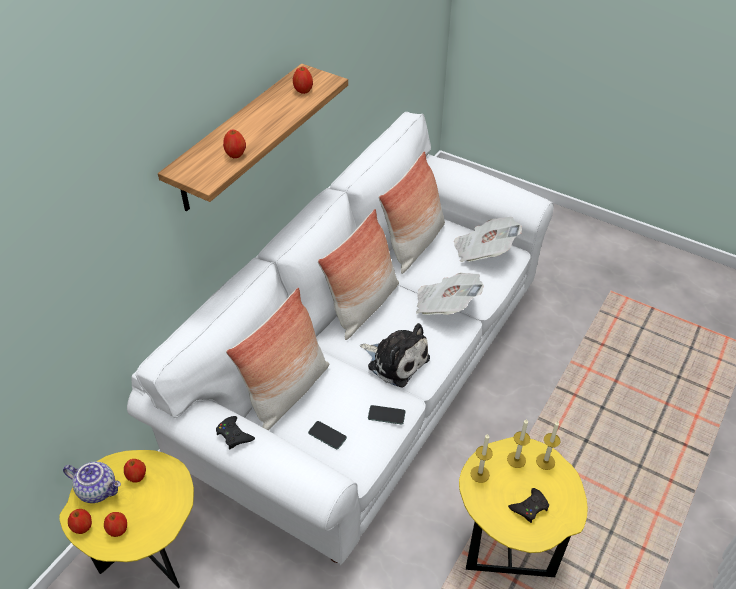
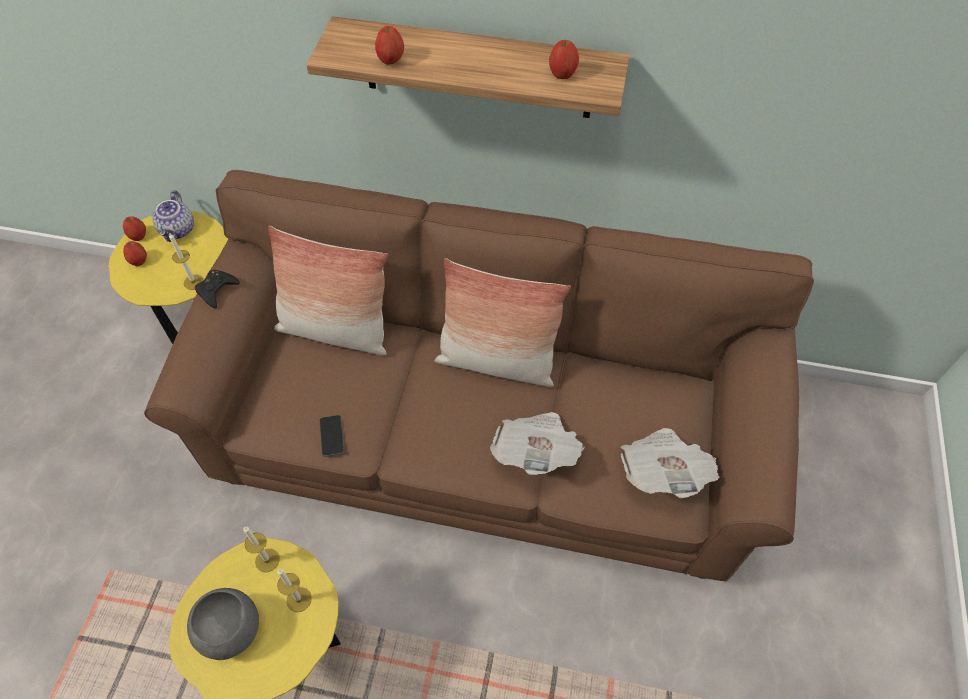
camera: 70 degrees right, 10 degrees up
apple [124,459,146,482] -> none
white sofa [127,112,554,565] -> brown sofa [144,170,814,582]
phone [308,421,347,449] -> none
plush toy [360,323,430,387] -> none
pillow [379,151,445,274] -> none
black game controller [508,488,549,523] -> grey bowl [187,588,259,660]
candle [536,421,561,470] -> candle moved to [169,233,204,290]

